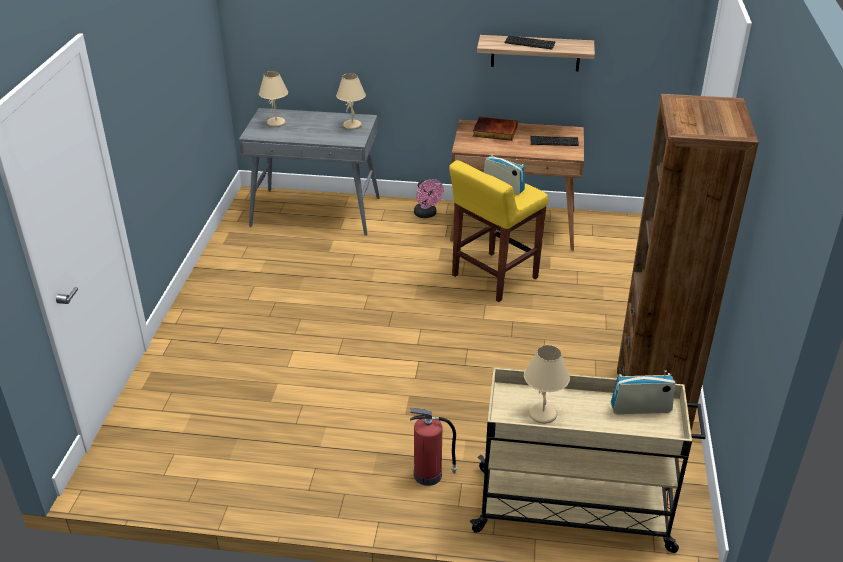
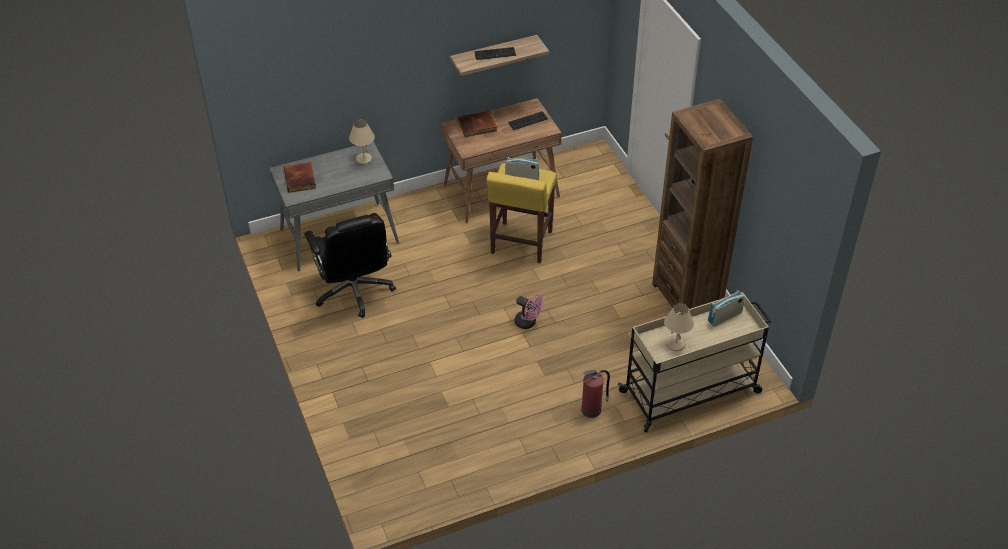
camera: 30 degrees left, 10 degrees up
beige table lamp [259,71,288,127] -> book [284,162,316,193]
pink fan [414,179,444,218] -> pink fan moved to [514,294,544,329]
none -> black office chair [305,213,396,318]

